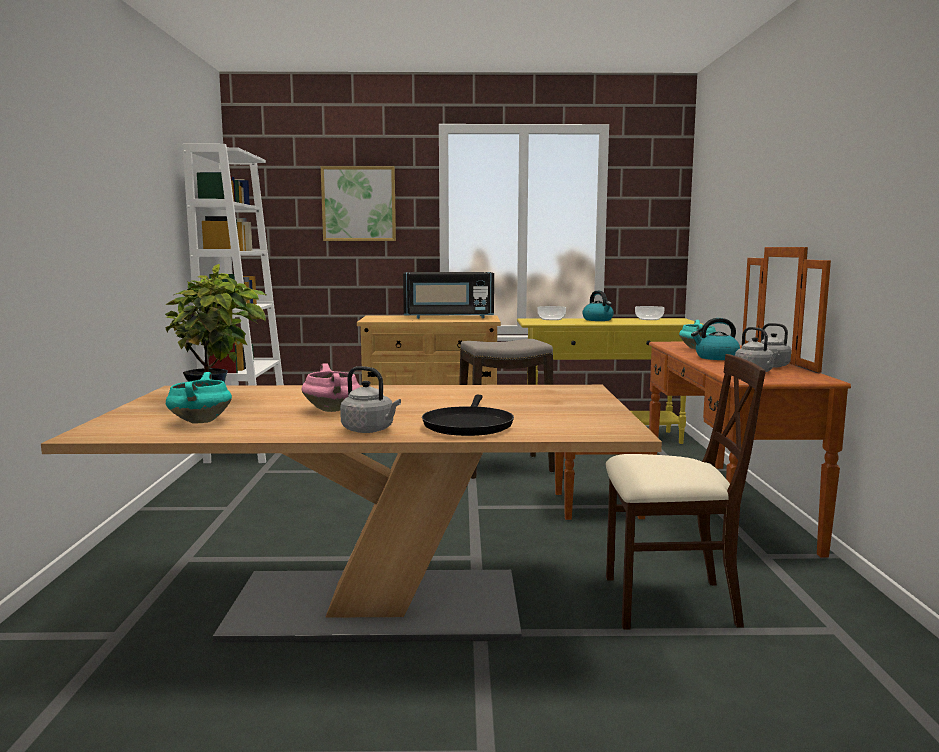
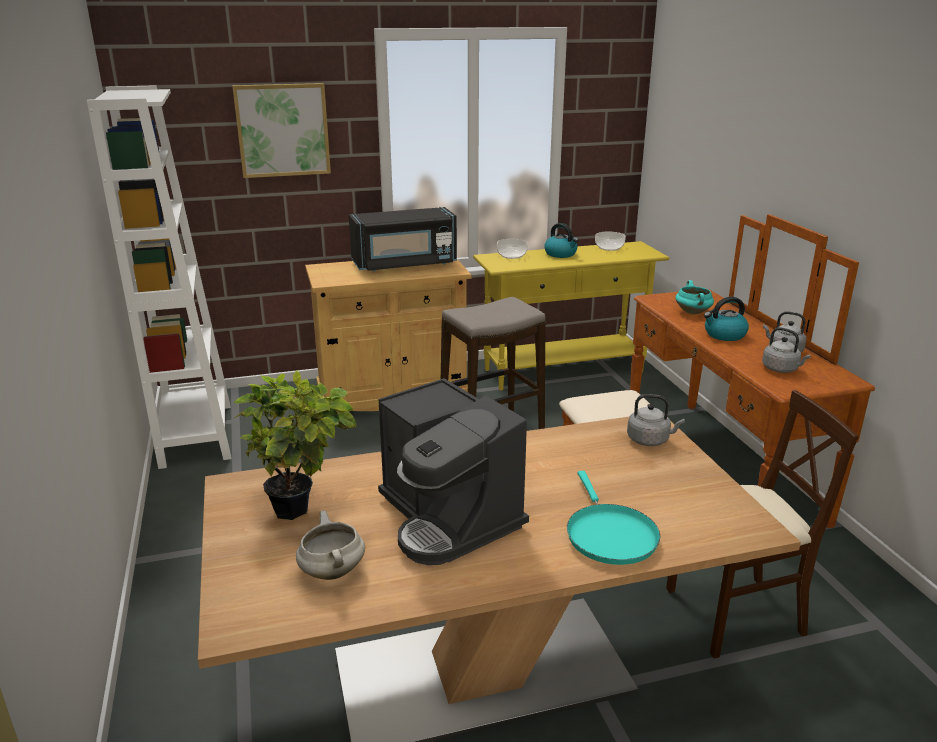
camera: 15 degrees left, 15 degrees up
turquoise cooking pot [166,372,232,424] -> white cooking pot [296,510,365,580]
pink cooking pot [302,363,360,412] -> coffee machine [378,378,529,565]
grey kettle [340,366,401,433] -> grey kettle moved to [627,394,685,446]
black frying pan [422,395,514,436] -> turquoise frying pan [567,471,660,565]

